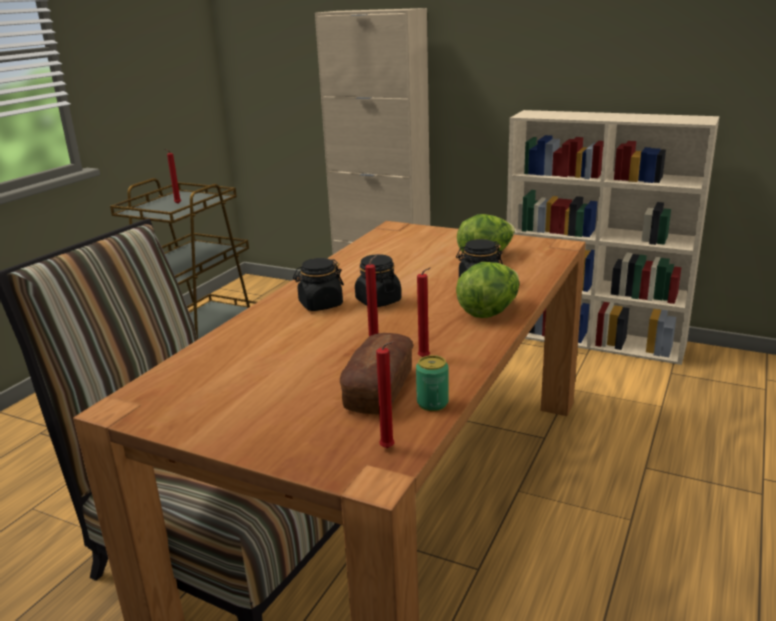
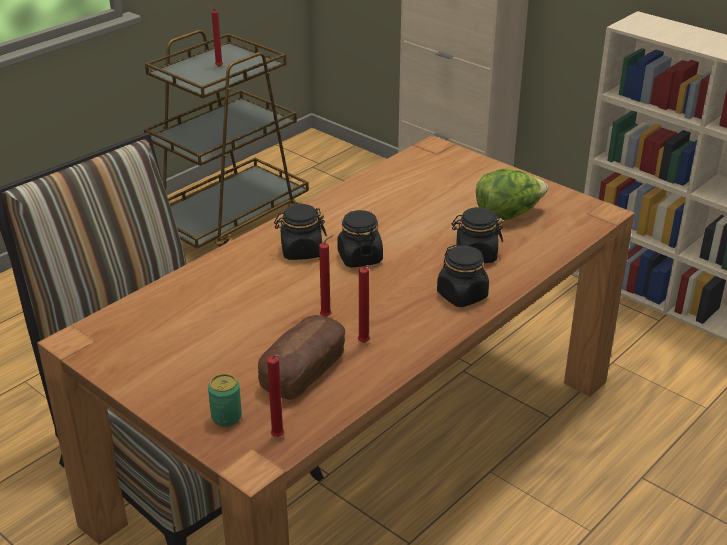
camera: 15 degrees right, 10 degrees up
can [416,355,449,411] -> can moved to [208,374,242,427]
lettuce [456,262,519,318] -> black jar [437,244,489,307]

